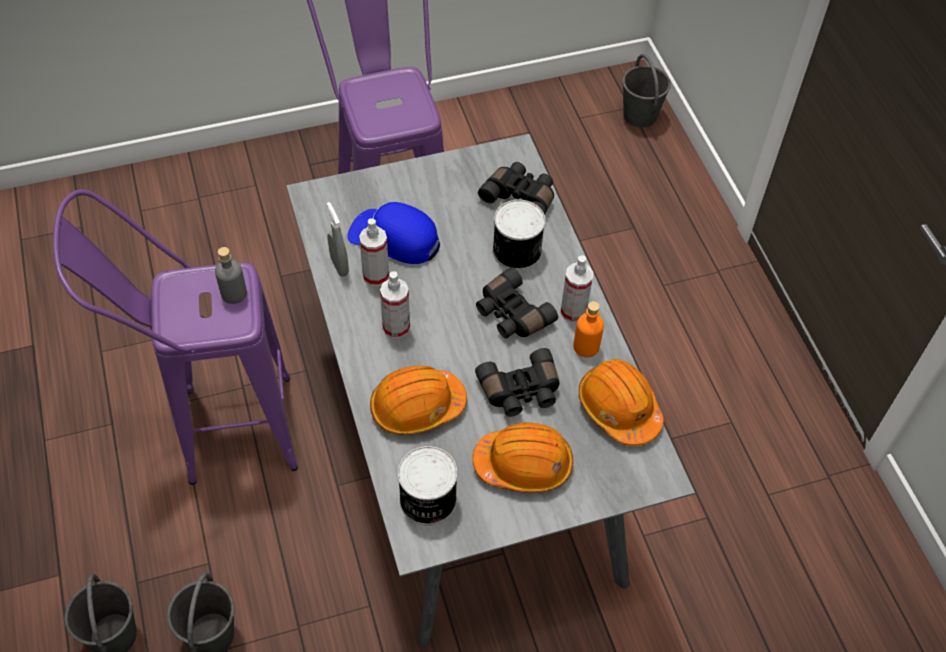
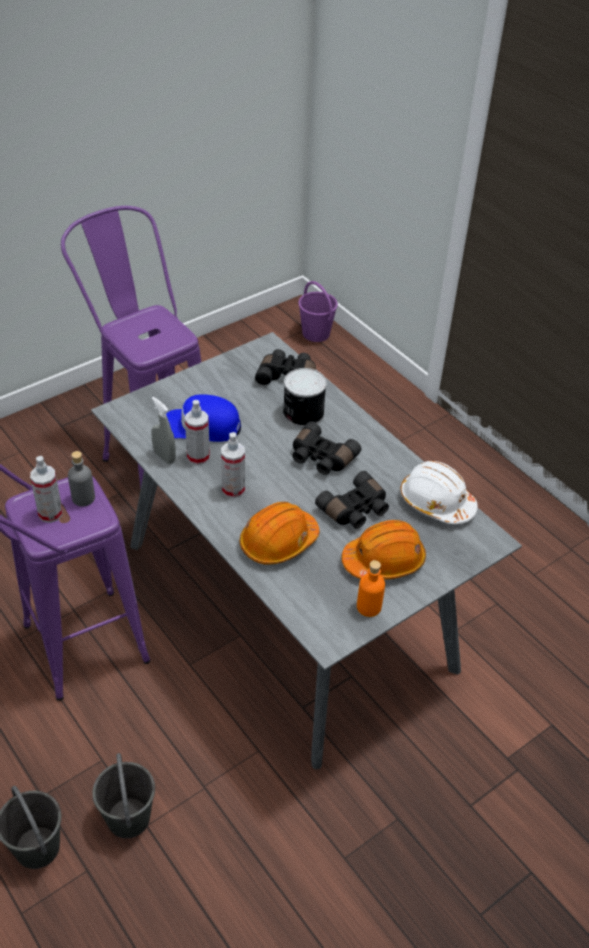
camera: 20 degrees left, 10 degrees down
can [398,446,457,526] -> none
spray bottle [560,255,594,323] -> spray bottle moved to [30,456,63,523]
orange bottle [573,301,604,358] -> orange bottle moved to [357,560,385,617]
orange hard hat [579,359,664,446] -> white hard hat [400,461,478,524]
grey bucket [622,54,671,128] -> purple bucket [298,281,338,342]

